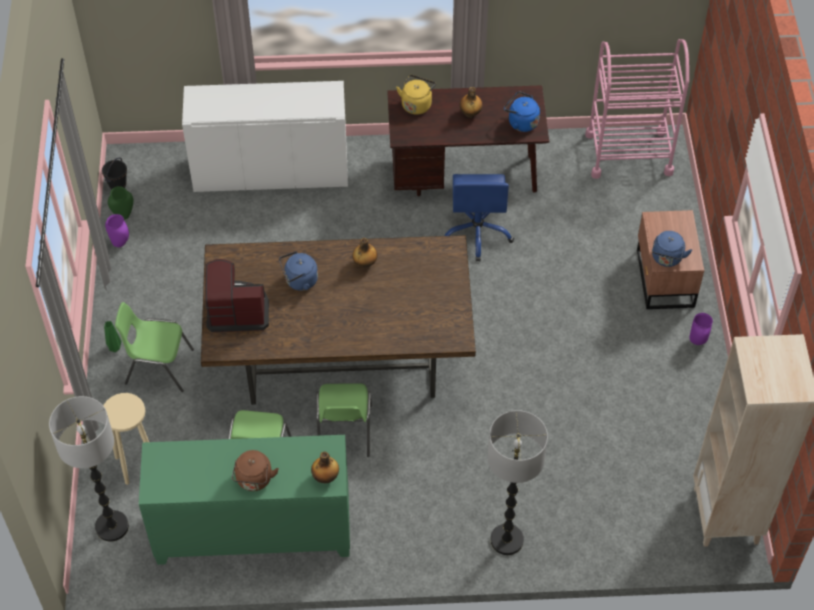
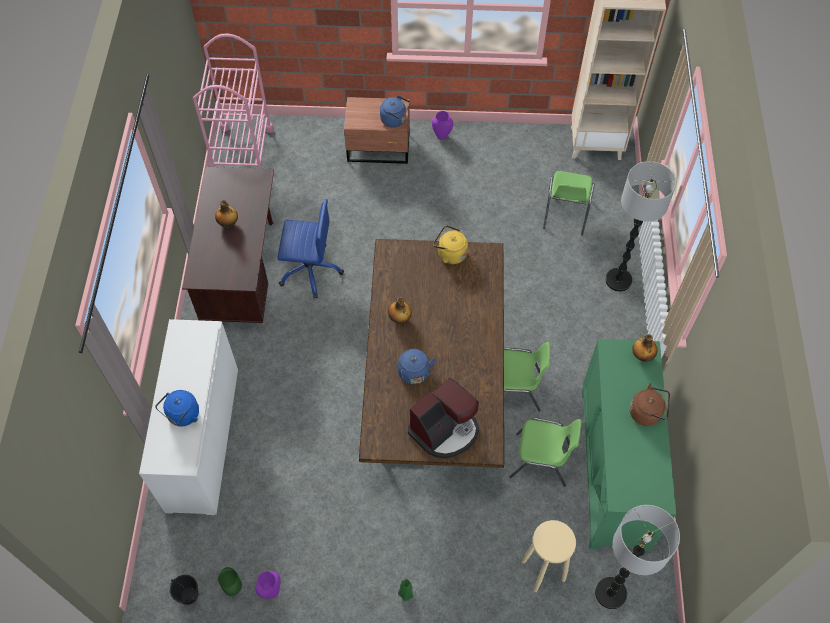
camera: 85 degrees left, 5 degrees up
green chair [115,302,194,392] -> green chair moved to [543,171,595,236]
coffee machine [205,259,269,332] -> coffee machine turned 135 degrees counterclockwise [408,378,479,459]
yellow kettle [396,75,436,115] -> yellow kettle moved to [433,225,468,264]
blue kettle [504,92,540,132] -> blue kettle moved to [155,390,199,427]

